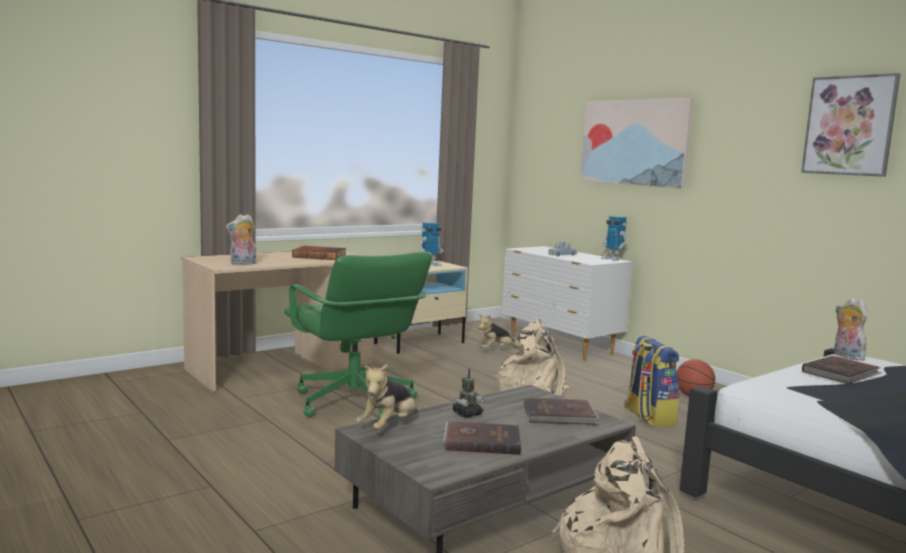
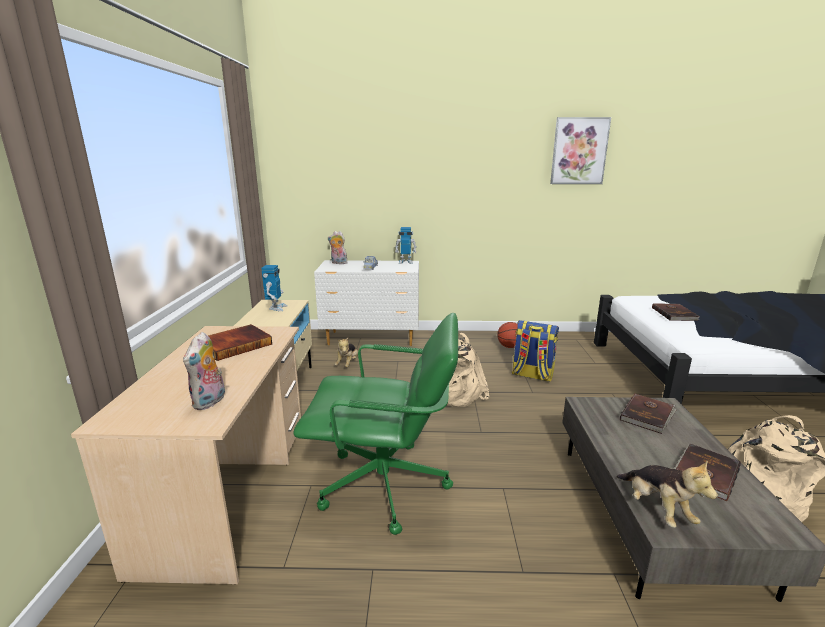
camera: 50 degrees left, 10 degrees up
toy robot [453,369,484,418] -> none
picture [580,98,693,189] -> none
plush toy [834,298,867,361] -> plush toy moved to [328,231,348,264]

